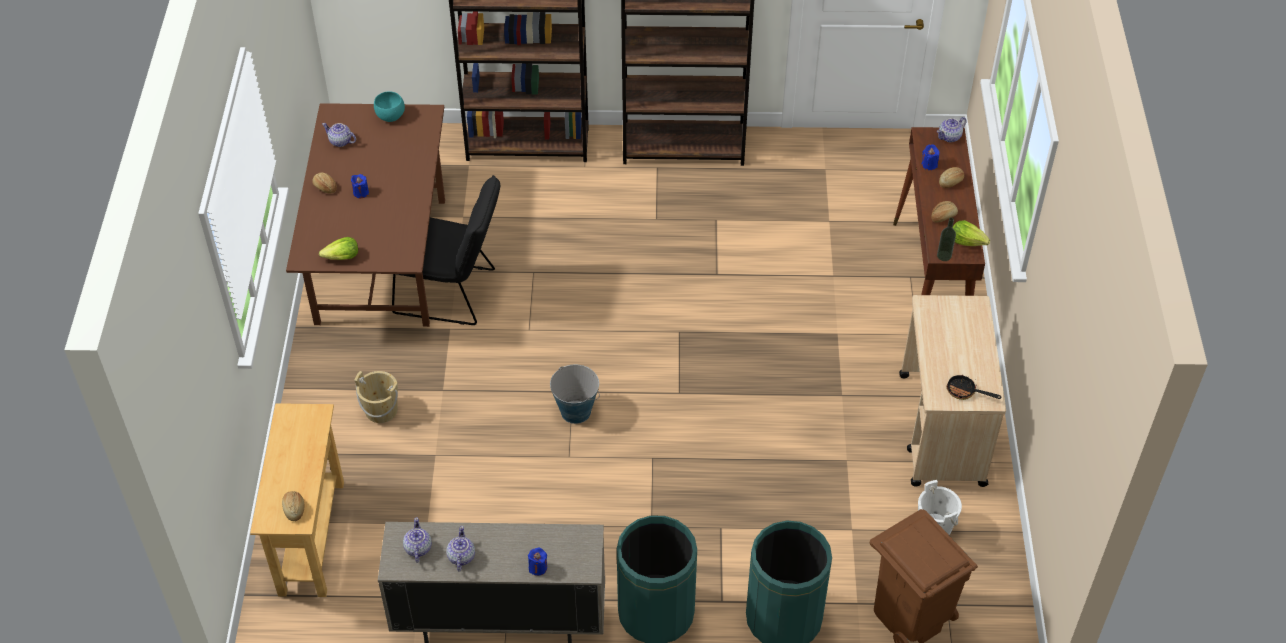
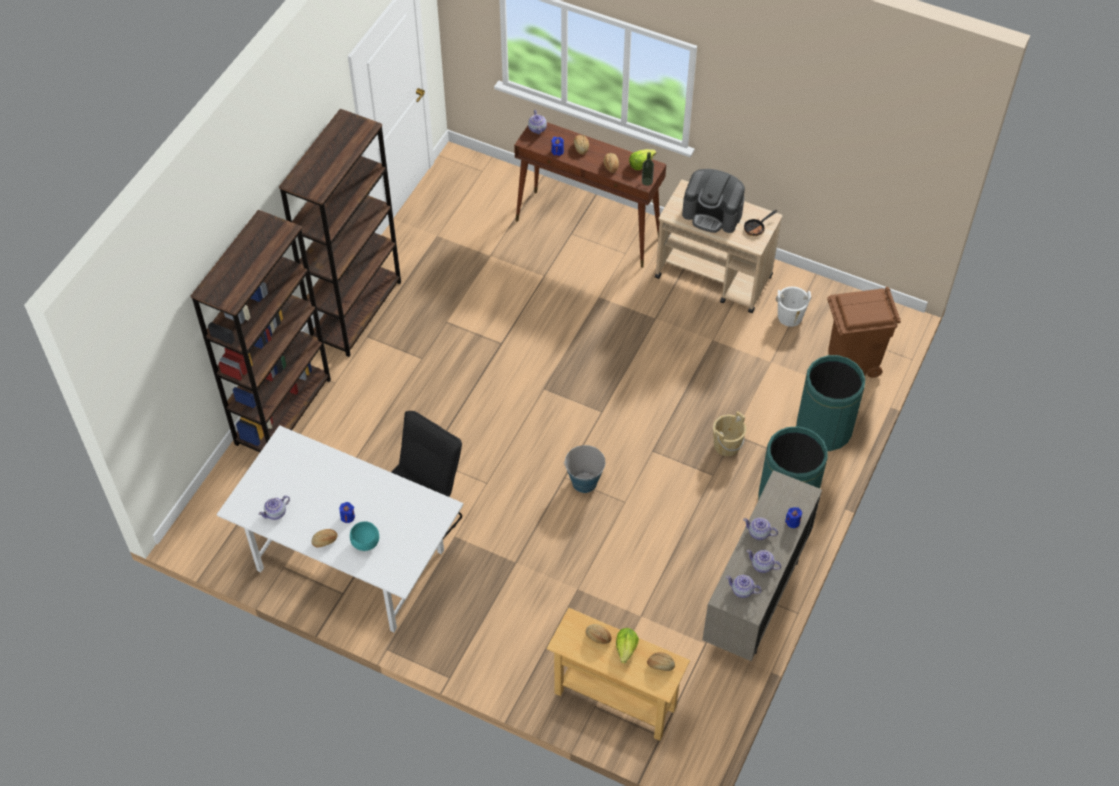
camera: 65 degrees left, 5 degrees up
brown dining table [286,103,445,327] -> white dining table [217,425,464,632]
lettuce [319,237,358,260] -> lettuce moved to [616,628,639,663]
beige bucket [354,371,398,423] -> beige bucket moved to [713,411,746,456]
turquoise bowl [374,91,405,122] -> turquoise bowl moved to [350,521,379,551]
none -> bread [586,624,612,644]
none -> coffee machine [682,169,745,233]
none -> teapot [743,518,778,540]

